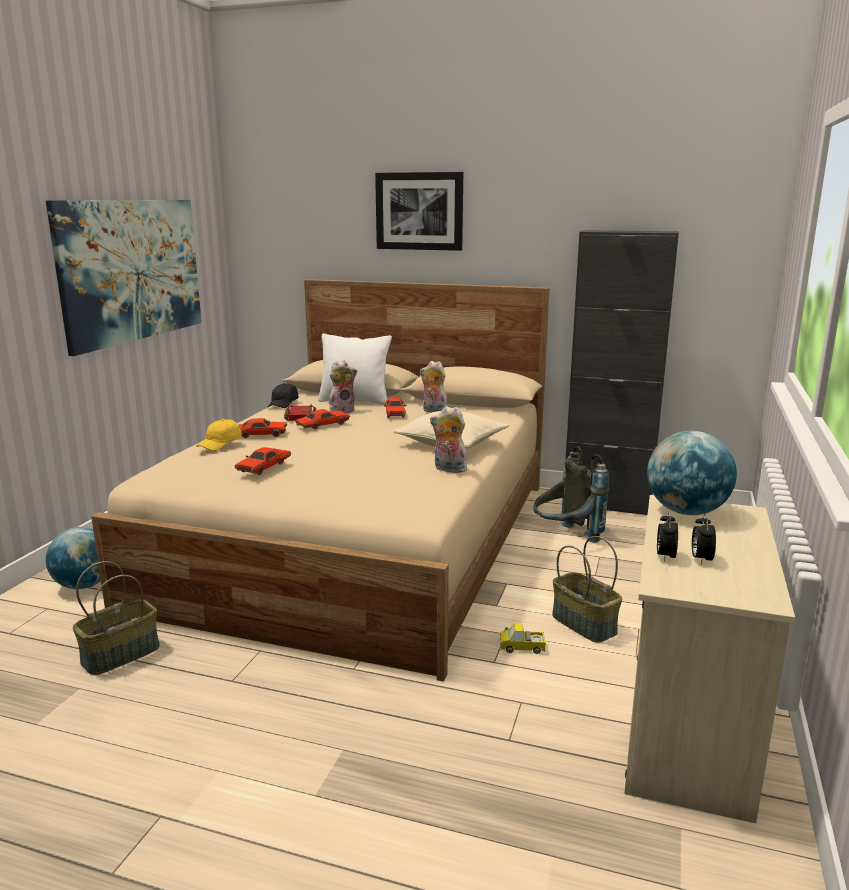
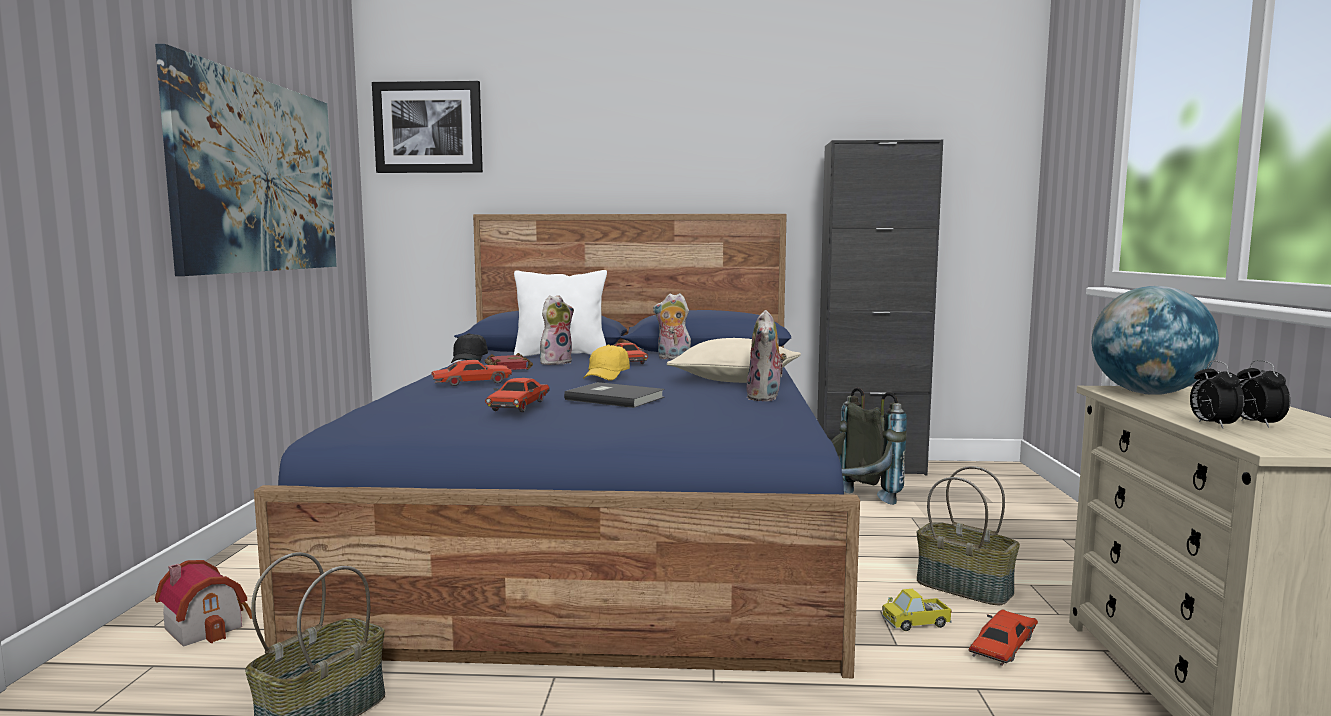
camera: 15 degrees left, 10 degrees down
globe [46,527,101,589] -> toy house [155,560,252,647]
beige bed [91,279,549,682] -> blue bed [254,214,860,678]
yellow cap [196,419,242,451] -> yellow cap moved to [583,345,630,381]
red toy car [295,409,350,429] -> red toy car moved to [969,609,1038,666]
picture [375,172,463,251] -> picture moved to [372,81,483,173]
plush toy [430,406,467,474] -> plush toy turned 90 degrees counterclockwise [746,310,787,401]
none -> grey book [564,382,664,408]

